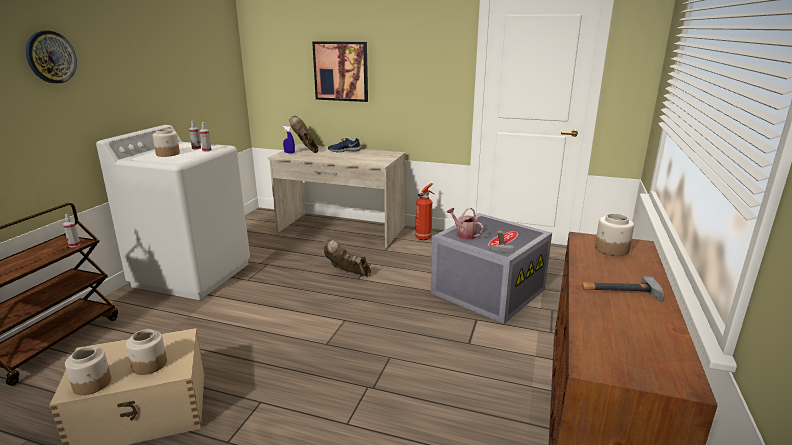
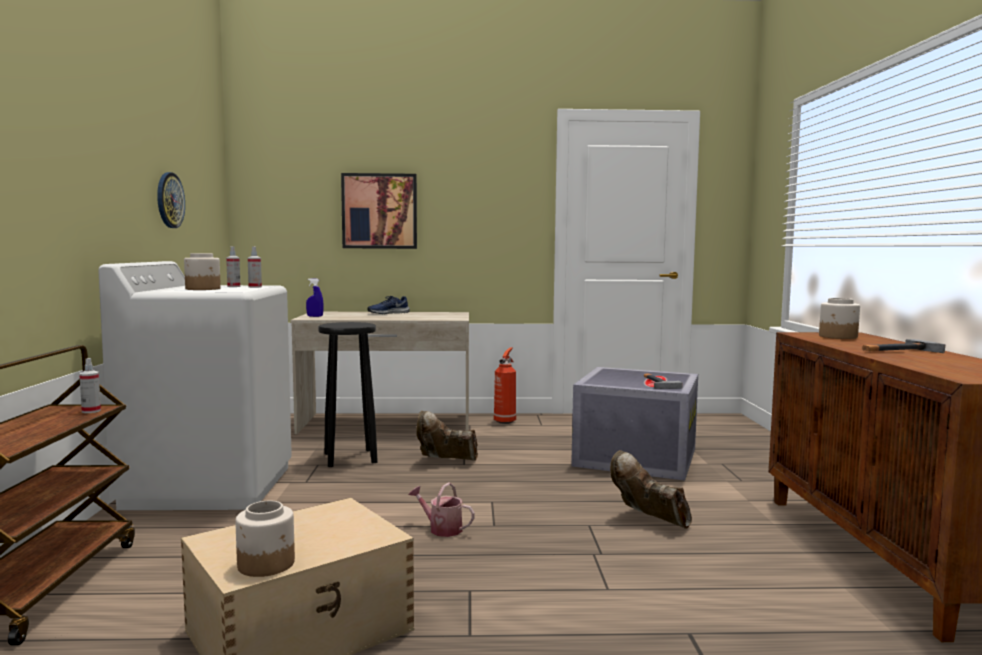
camera: 20 degrees left, 15 degrees down
wall clock [26,31,77,84] -> wall clock moved to [157,172,185,228]
jar [126,329,167,375] -> none
brown boot [289,116,319,153] -> brown boot moved to [610,450,692,529]
watering can [447,208,484,240] -> watering can moved to [408,482,475,537]
none -> black stool [318,322,378,467]

